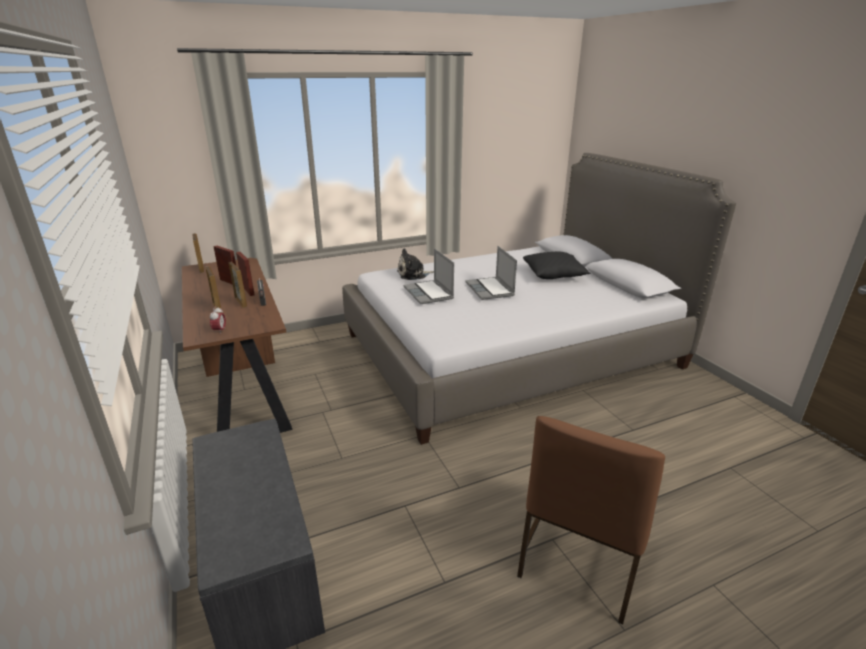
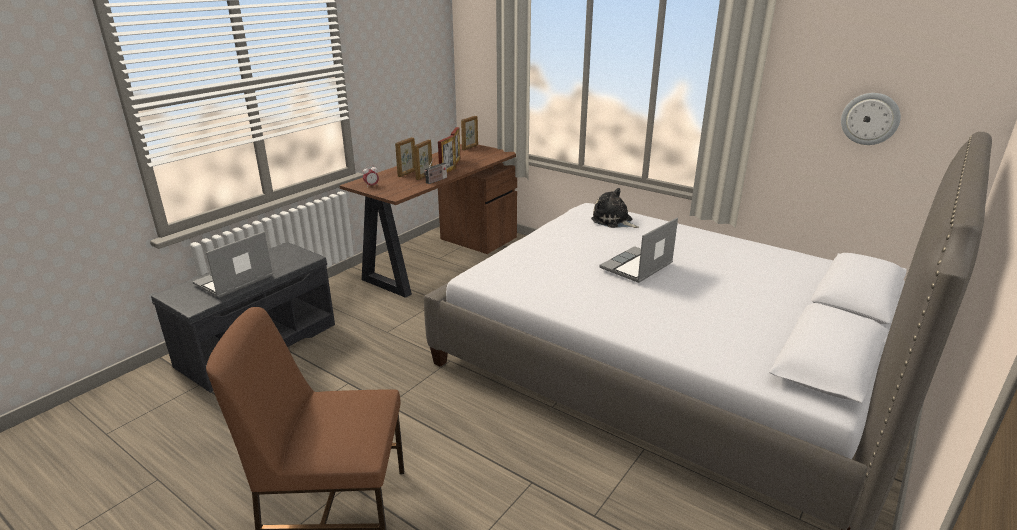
camera: 60 degrees right, 0 degrees up
laptop [403,248,454,304] -> laptop moved to [192,231,273,298]
black pillow [523,252,591,279] -> none
none -> wall clock [841,93,901,145]

